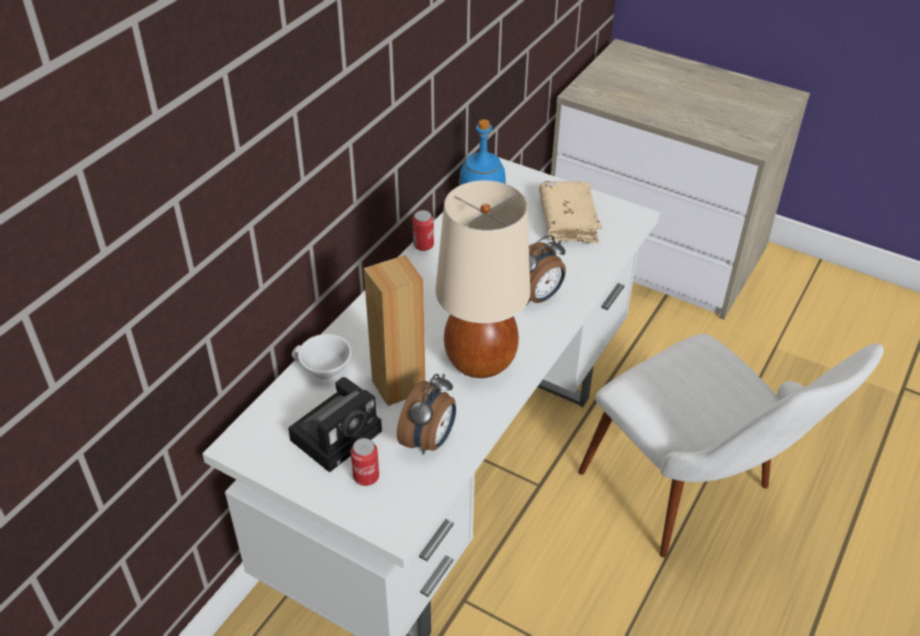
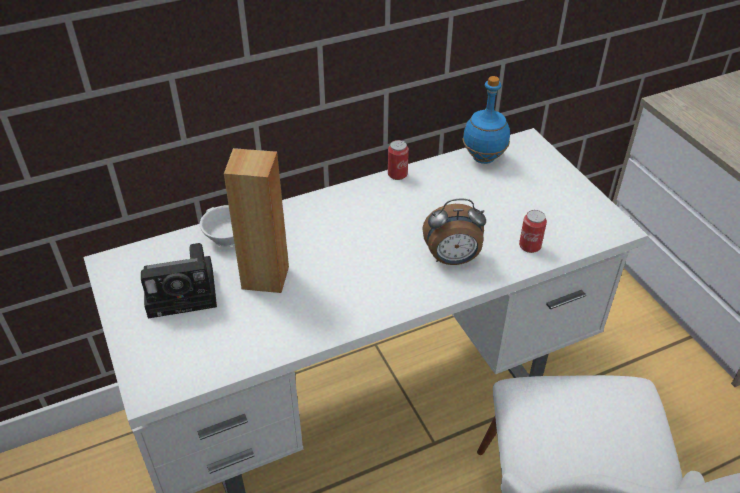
camera: 35 degrees right, 0 degrees up
can [351,438,379,486] -> can moved to [519,210,547,253]
alarm clock [397,374,456,455] -> none
beige table lamp [436,180,530,378] -> none
beige book [539,181,602,243] -> none

